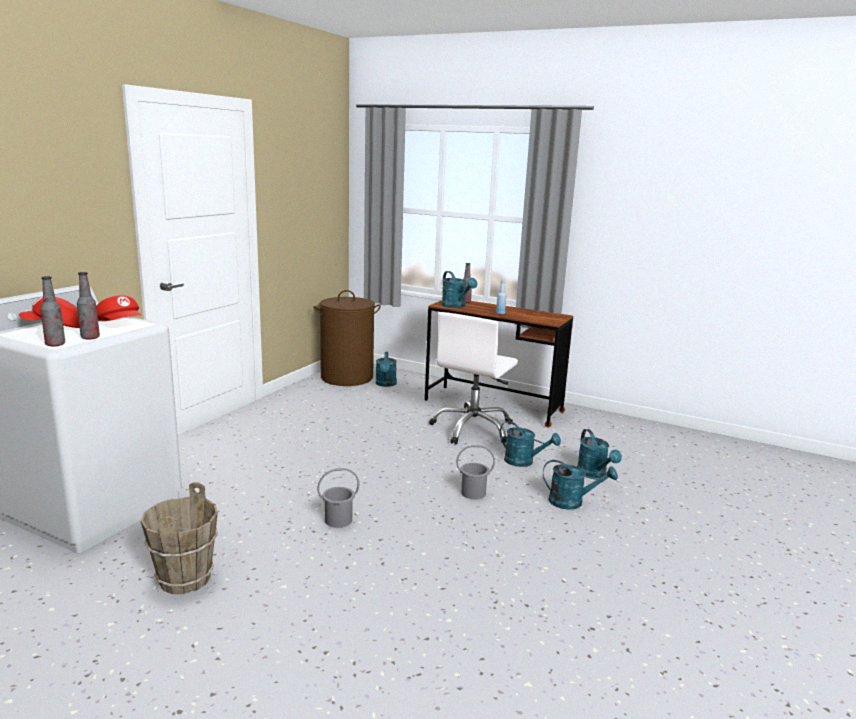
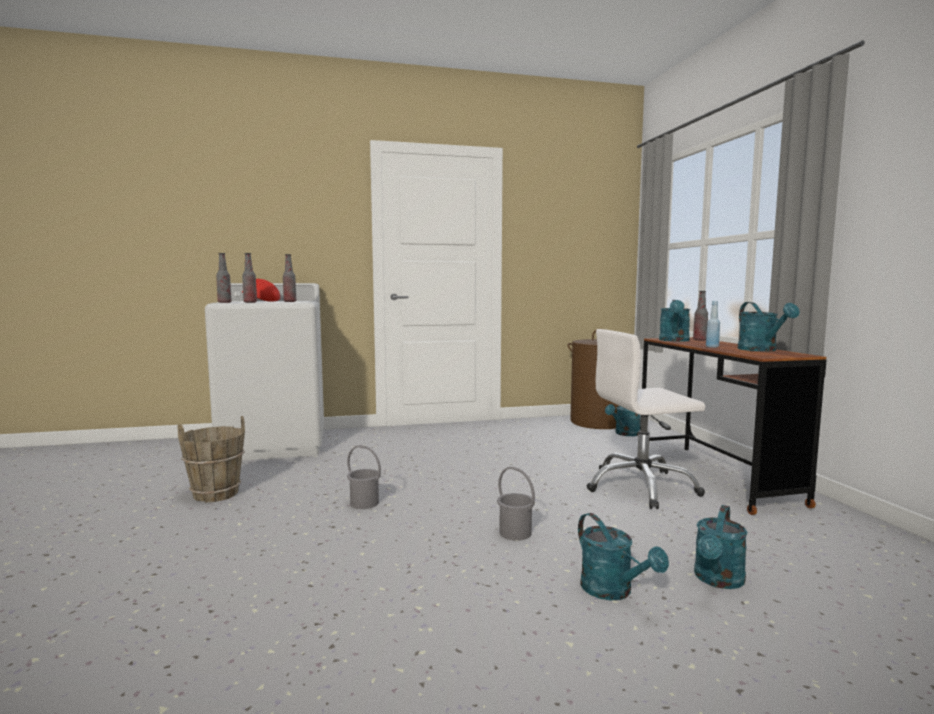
camera: 50 degrees right, 10 degrees down
red cap [96,295,141,321] -> bottle [283,254,296,302]
turquoise watering can [500,421,561,467] -> turquoise watering can moved to [737,302,799,352]

